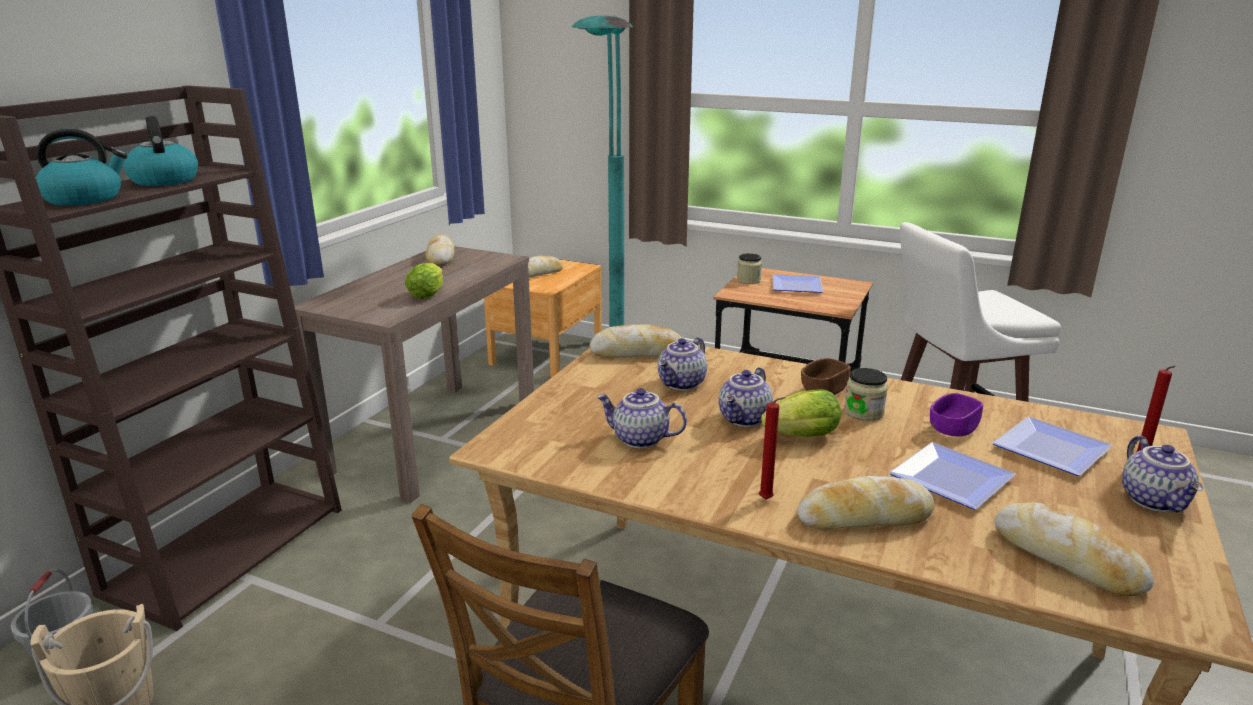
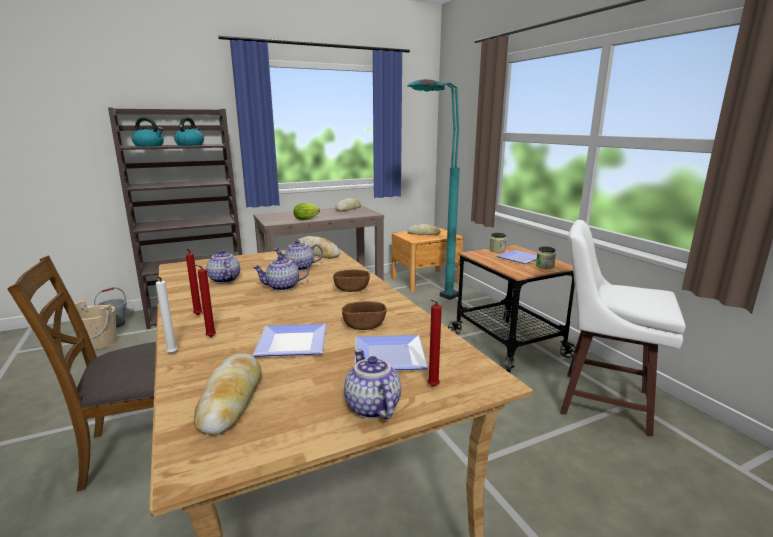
camera: 40 degrees right, 5 degrees down
lettuce [761,389,841,437] -> none
bread [798,476,935,529] -> red candle [194,264,216,337]
jar [844,368,888,421] -> jar moved to [536,246,556,269]
purple bowl [930,393,983,436] -> brown bowl [342,301,386,330]
teapot [1122,436,1203,513] -> teapot turned 120 degrees clockwise [344,349,401,419]
none -> white candle [156,276,178,354]

